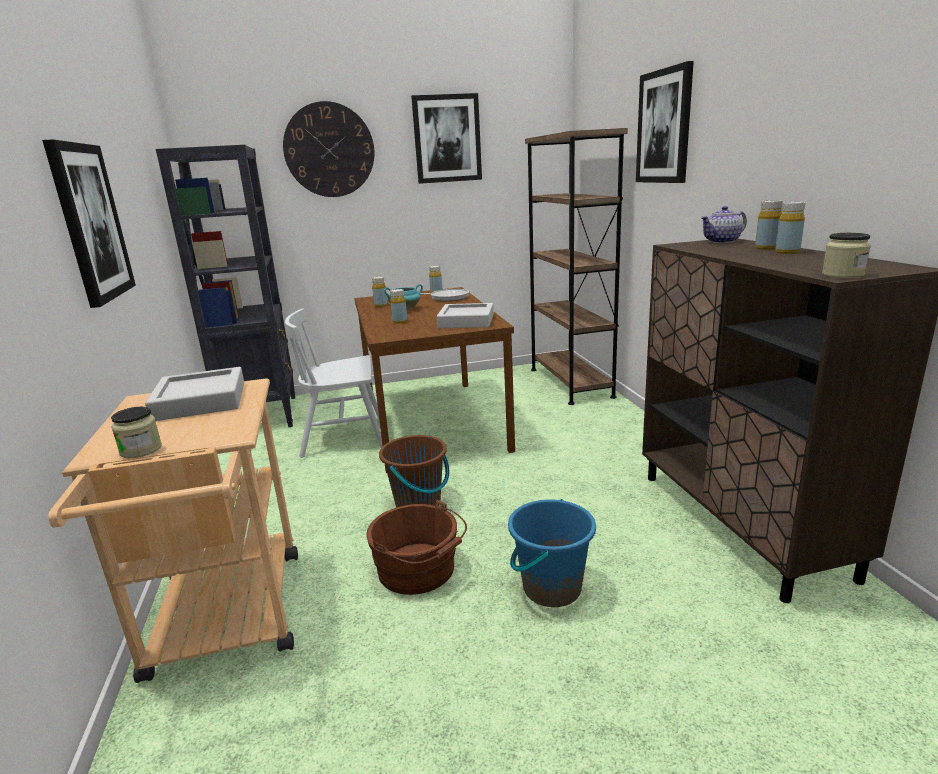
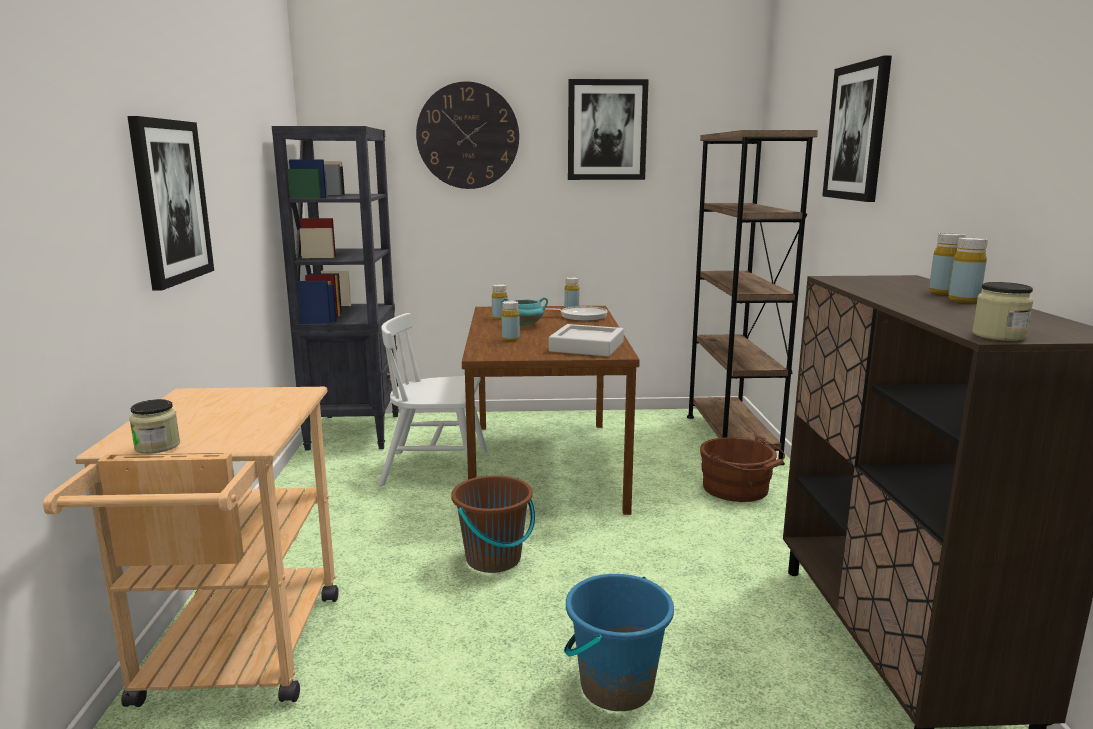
camera: 10 degrees right, 5 degrees down
grey tray [145,367,244,421] -> none
brown bucket [367,500,467,595] -> brown bucket moved to [700,435,785,502]
teapot [701,206,747,243] -> none

